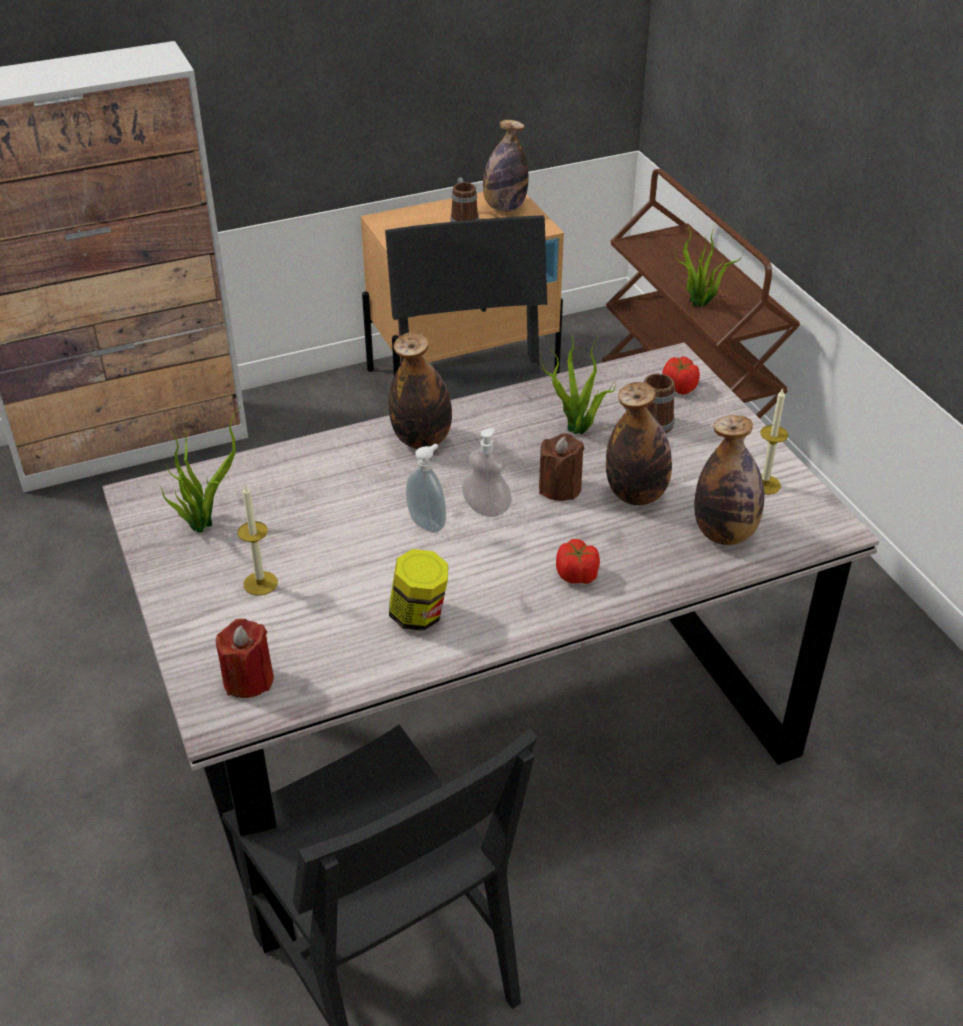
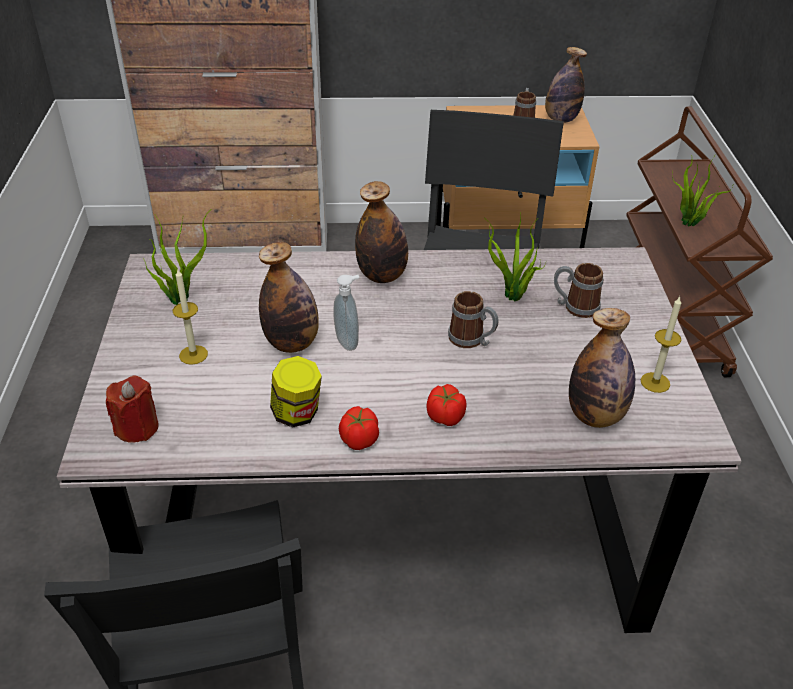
camera: 20 degrees right, 0 degrees up
soap dispenser [462,428,512,517] -> none
brown candle [539,433,585,501] -> mug [448,291,499,348]
bottle [606,382,672,505] -> bottle moved to [259,242,319,353]
tomato [662,356,700,395] -> tomato moved to [339,406,379,450]

